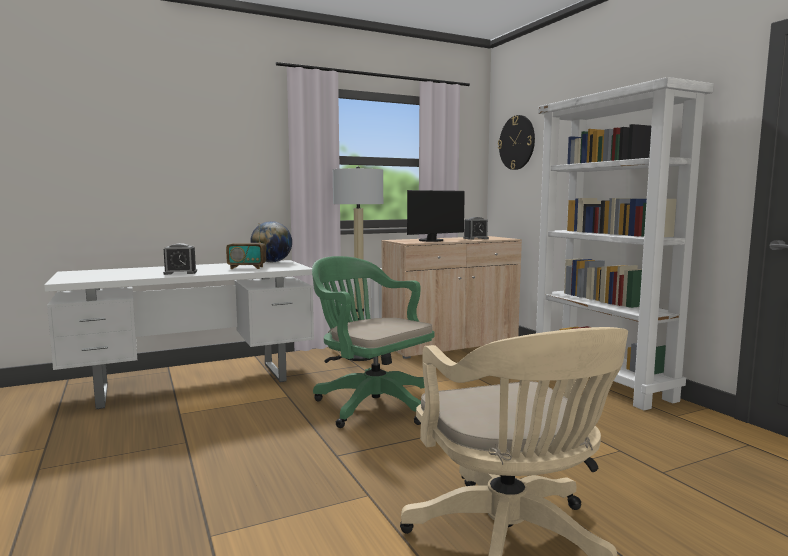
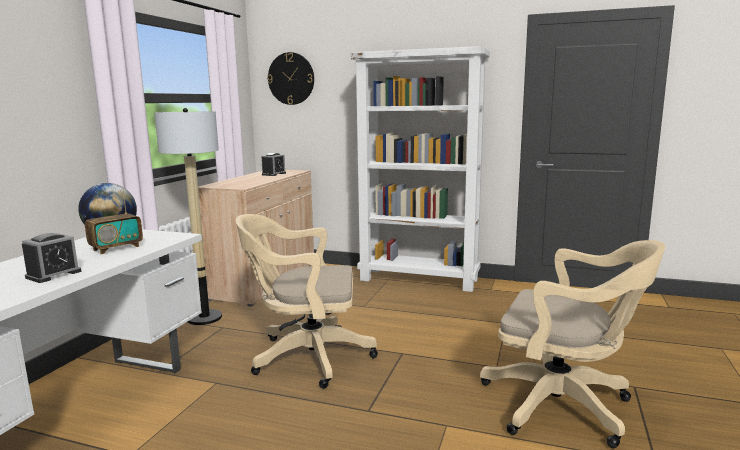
camera: 45 degrees left, 5 degrees up
green office chair [312,256,434,428] -> beige office chair [236,214,378,389]
monitor [407,190,465,242] -> none

